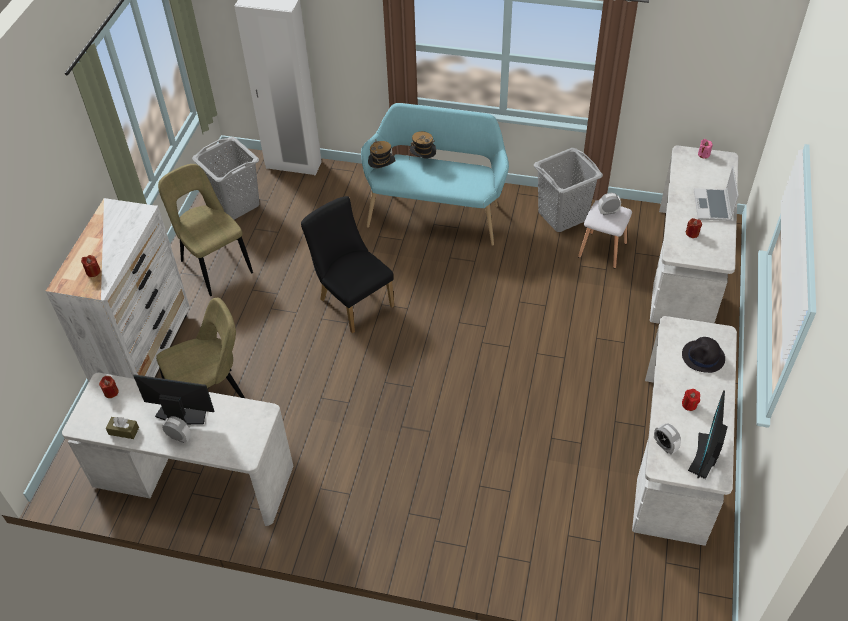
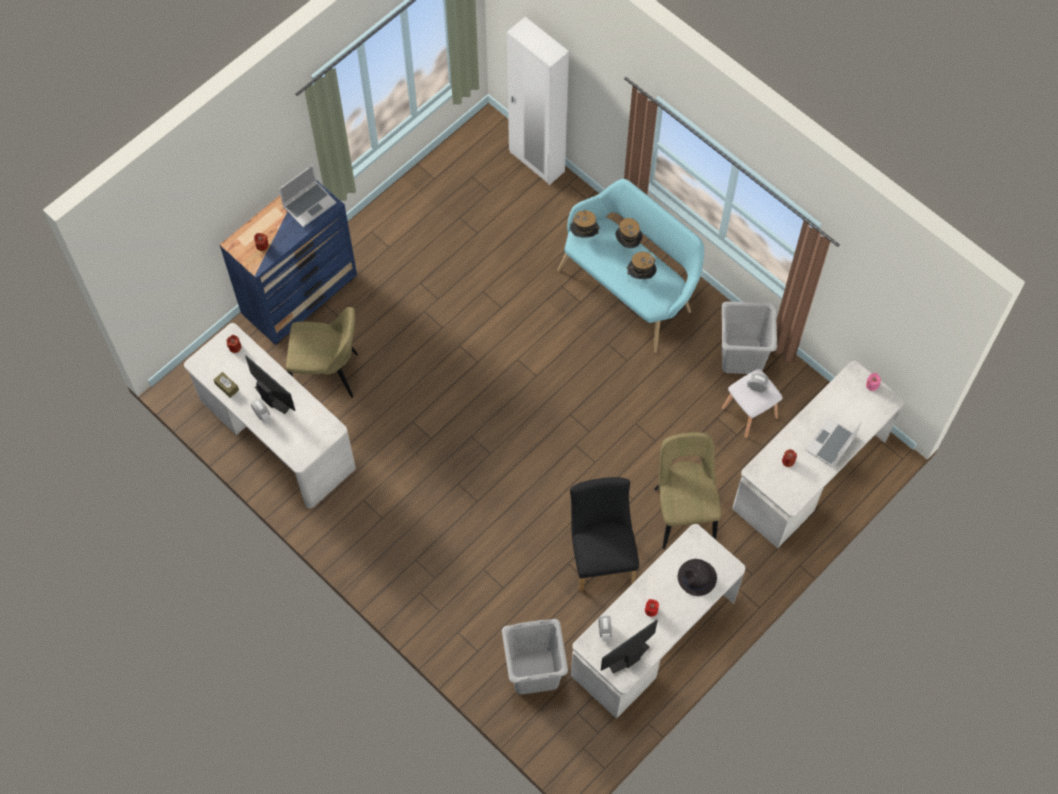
camera: 30 degrees right, 15 degrees up
white dresser [46,198,190,382] -> blue dresser [220,181,357,345]
beige chair [158,164,253,296] -> beige chair moved to [654,432,721,549]
grey laundry basket [192,137,259,220] -> grey laundry basket moved to [502,619,568,695]
black chair [301,196,394,333] -> black chair moved to [570,477,639,592]
none -> laptop [279,165,336,227]
none -> hat [626,252,657,279]

